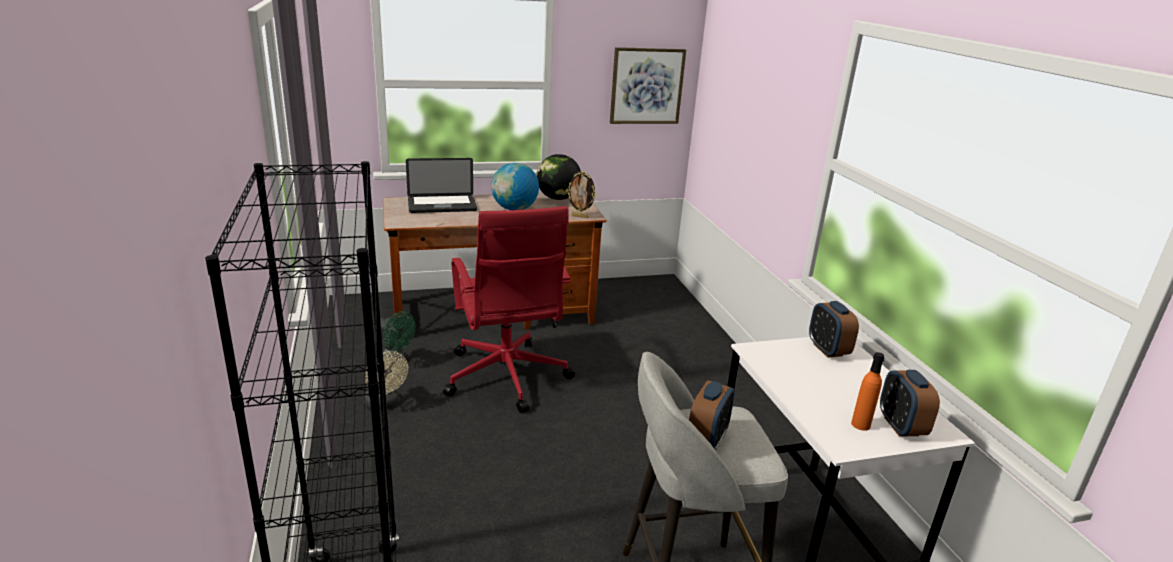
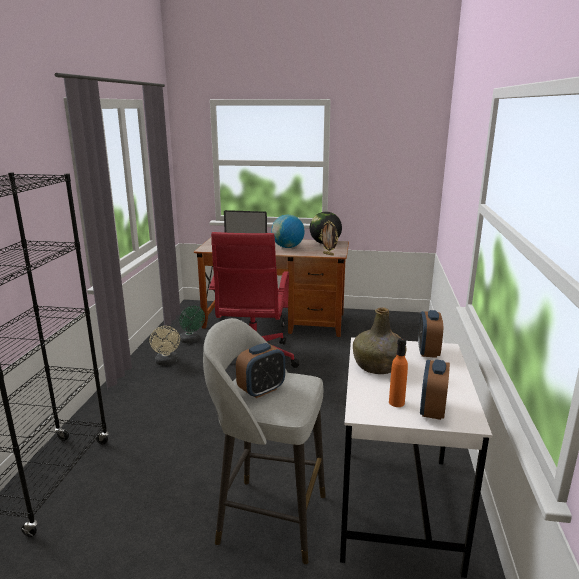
camera: 25 degrees right, 5 degrees down
picture [610,47,686,124] -> none
none -> green bottle [353,308,406,374]

